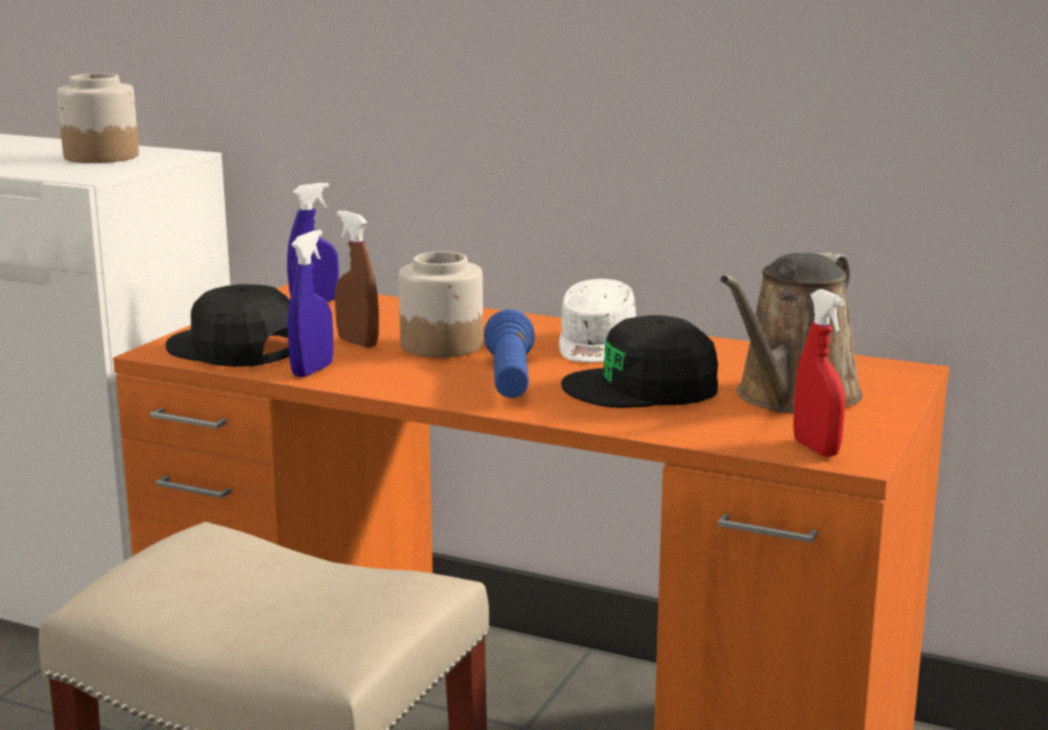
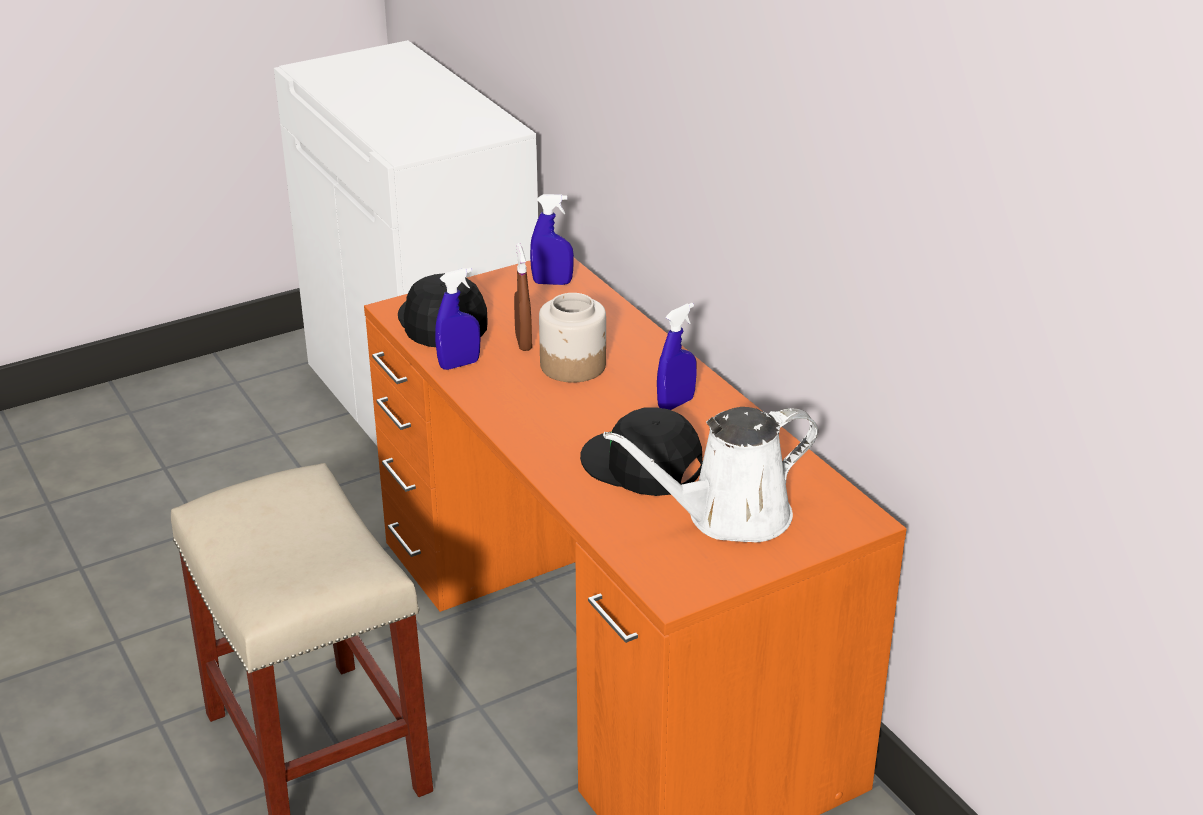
camera: 35 degrees right, 15 degrees up
jar [57,74,139,163] -> none
blue flashlight [484,309,535,398] -> none
white cap [559,279,636,363] -> blue spray bottle [657,303,696,410]
brown watering can [720,253,863,413] -> white watering can [603,407,818,543]
red spray bottle [793,289,845,457] -> none

